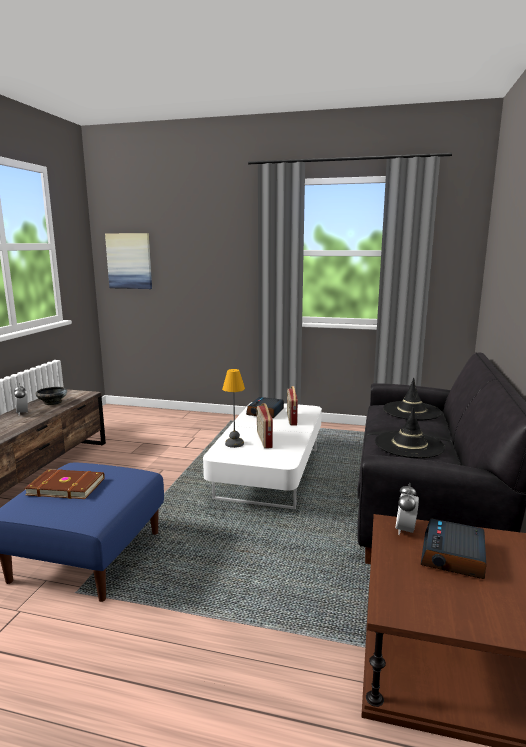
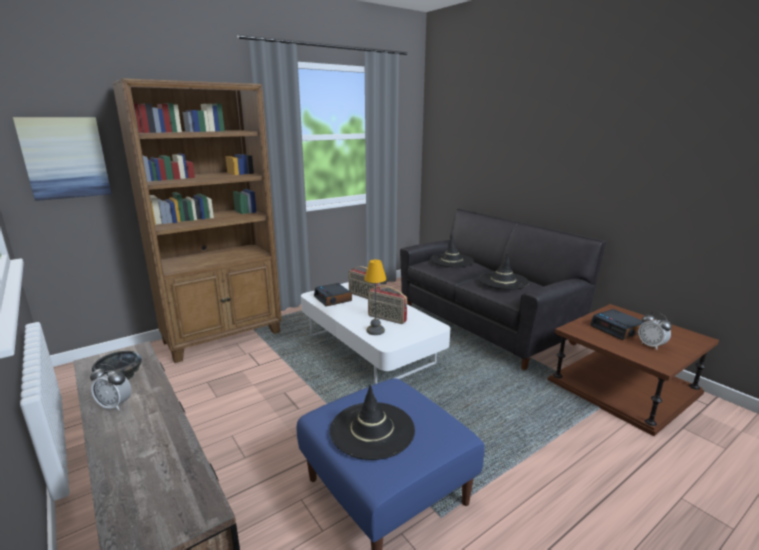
camera: 50 degrees left, 5 degrees up
brown book [25,469,105,499] -> black hat [330,385,415,460]
alarm clock [396,483,419,535] -> alarm clock moved to [638,312,672,350]
none -> brown bookcase [112,78,282,363]

